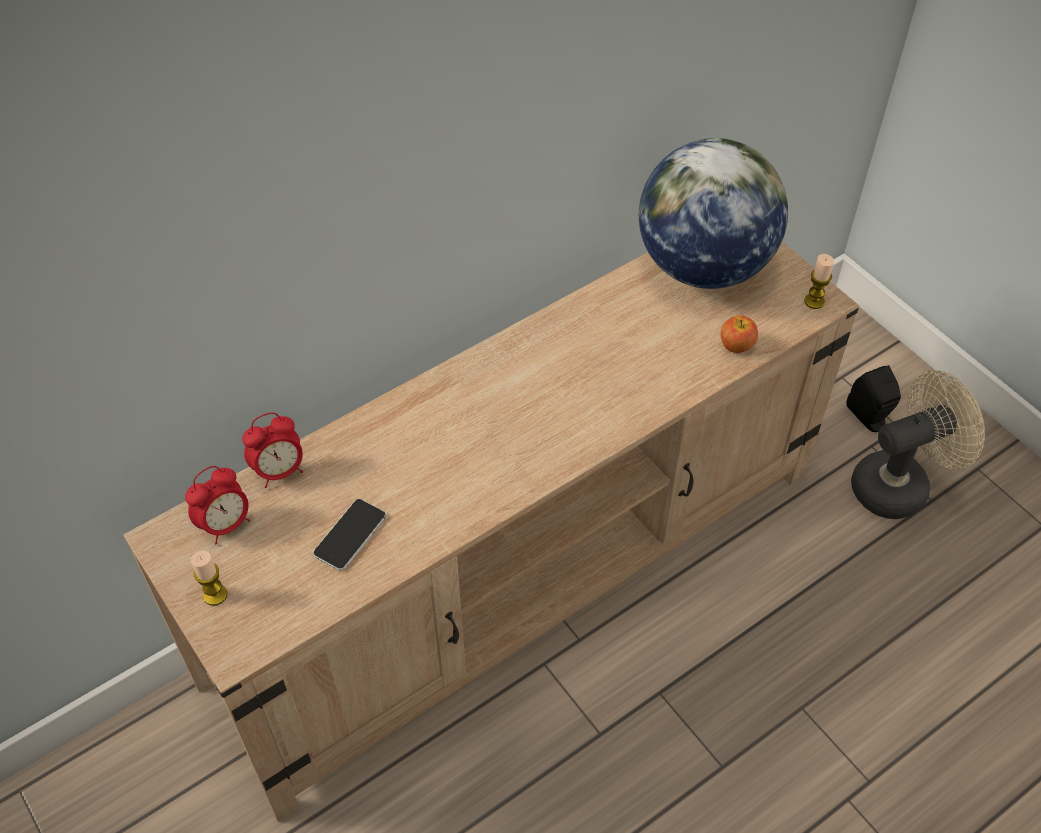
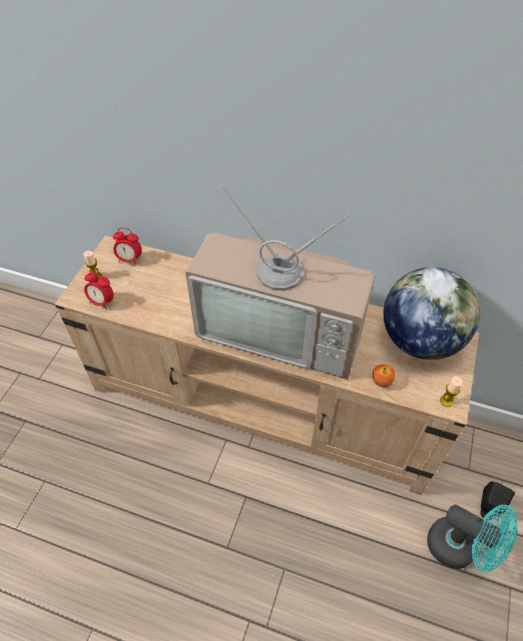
camera: 55 degrees right, 0 degrees up
alarm clock [242,412,303,488] -> alarm clock moved to [84,270,114,310]
phone [313,499,386,571] -> none
beige fan [851,370,985,519] -> turquoise fan [427,504,517,572]
none -> television [185,186,375,379]

